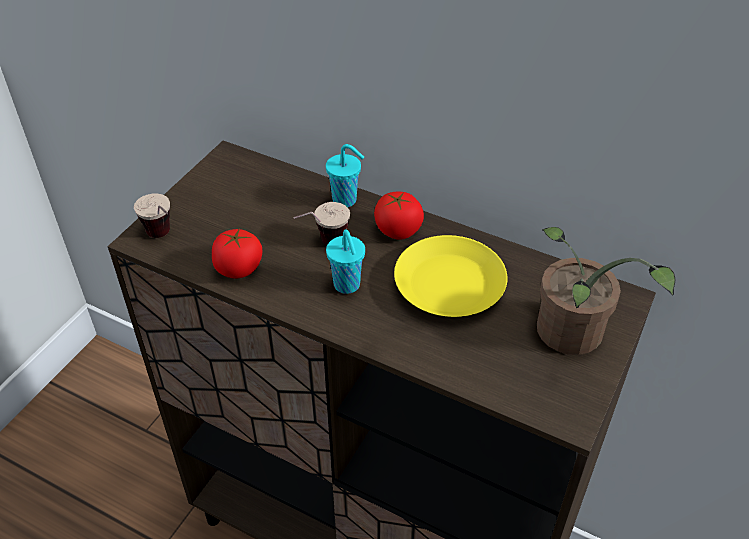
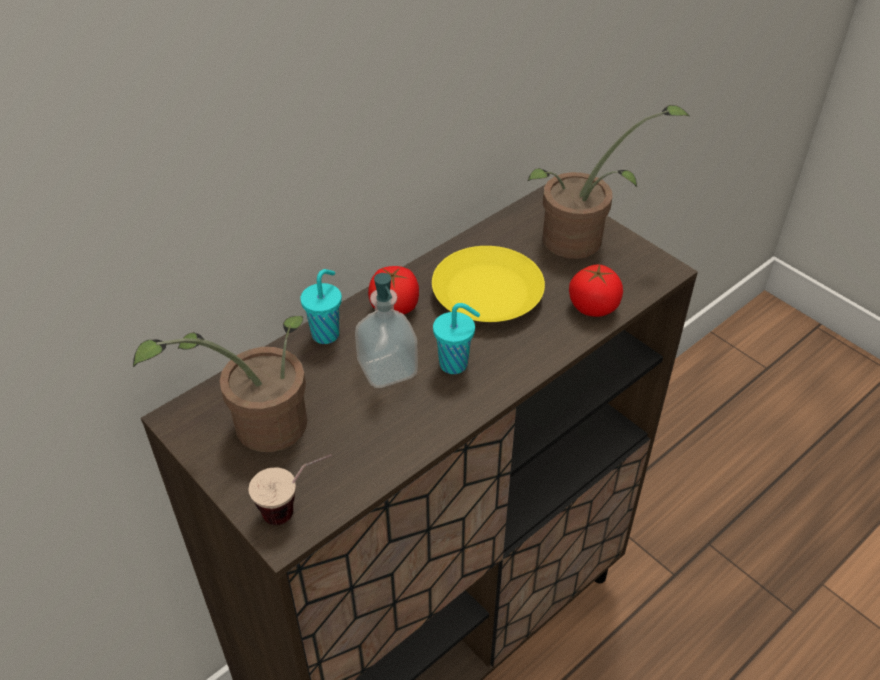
camera: 70 degrees left, 0 degrees up
tomato [212,228,262,279] -> tomato moved to [569,264,623,317]
cup [293,202,350,245] -> soap dispenser [355,273,418,388]
none -> potted plant [133,316,307,452]

